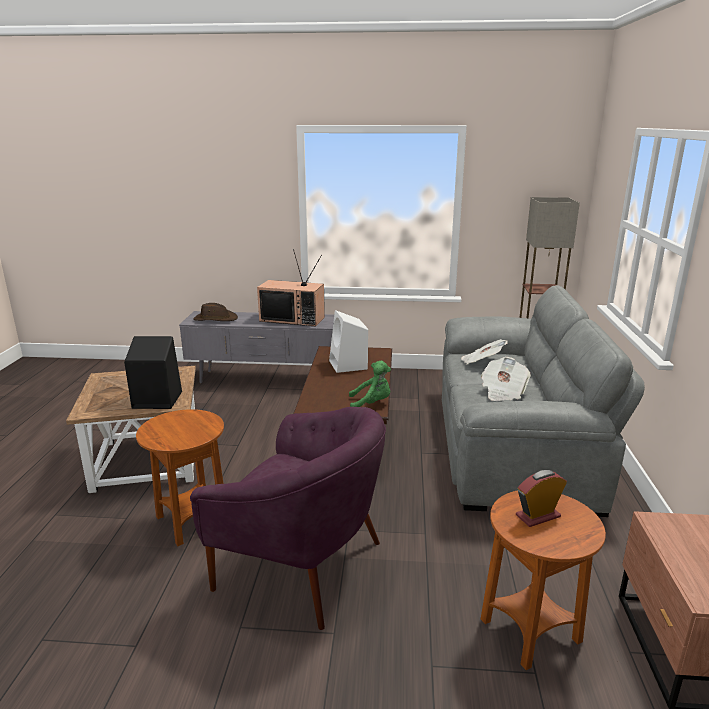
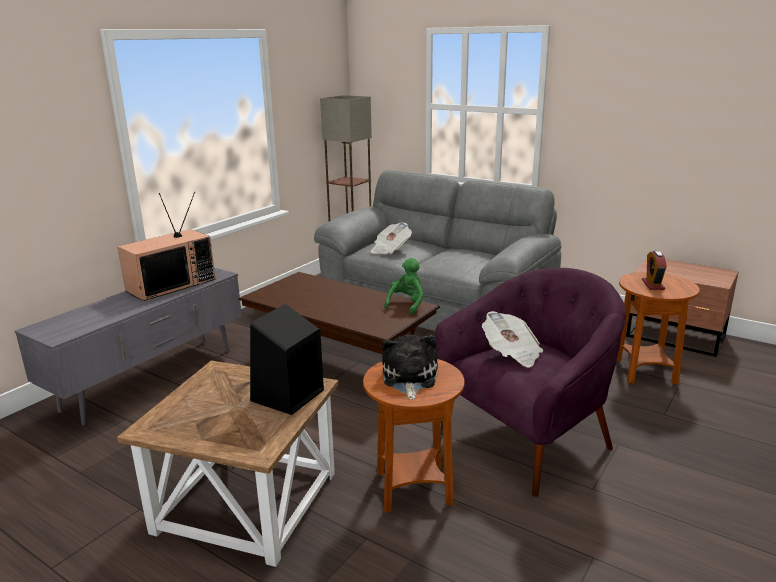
camera: 60 degrees left, 0 degrees up
brown hat [193,303,238,321] -> none
white speaker [329,310,368,373] -> none
newspaper [481,357,531,401] -> newspaper moved to [482,311,543,368]
none -> plush toy [382,334,438,400]

